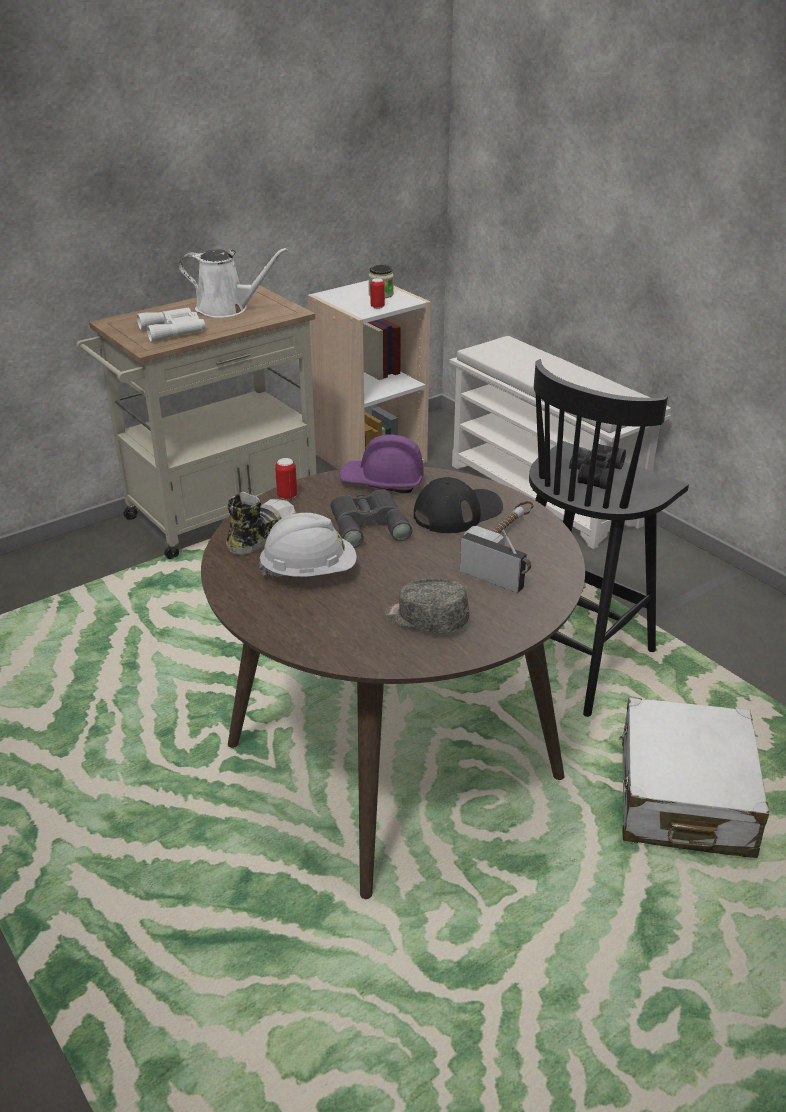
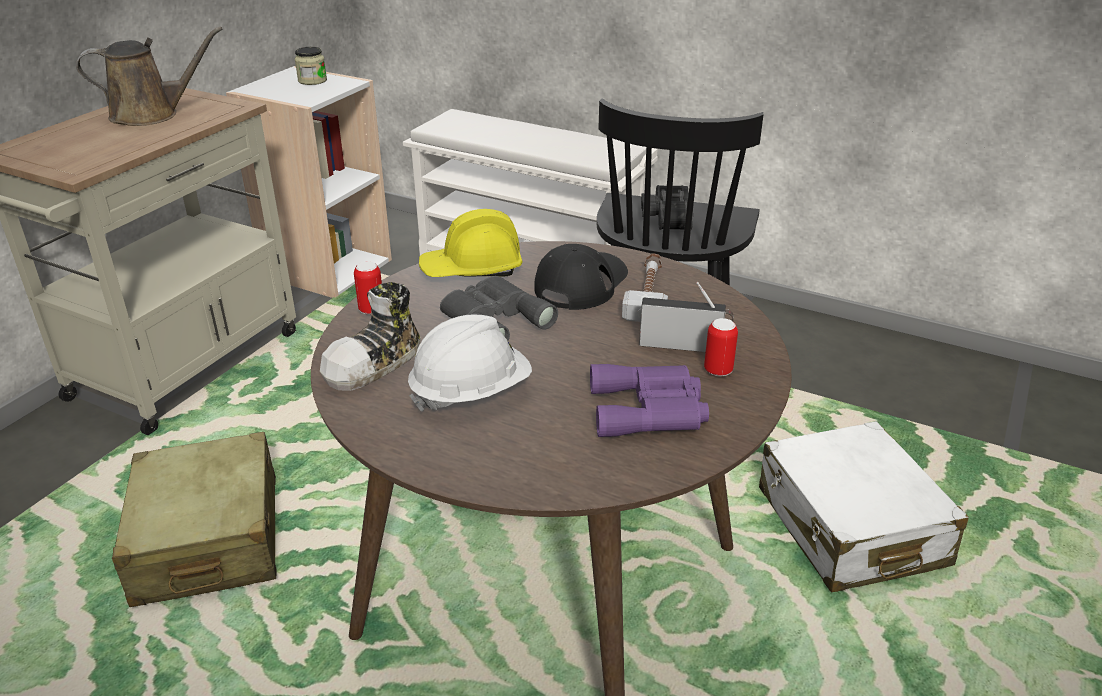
camera: 25 degrees left, 0 degrees up
white binoculars [137,308,205,342] -> none
white watering can [179,247,288,318] -> brown watering can [76,26,222,126]
shoe [226,492,296,555] -> shoe turned 150 degrees counterclockwise [320,282,421,391]
purple hard hat [340,435,424,493] -> yellow hard hat [419,209,523,277]
can [370,278,385,309] -> can moved to [704,318,738,376]
grey cap [385,578,469,633] -> purple binoculars [590,364,709,437]
none -> beige suitcase [112,432,277,607]

